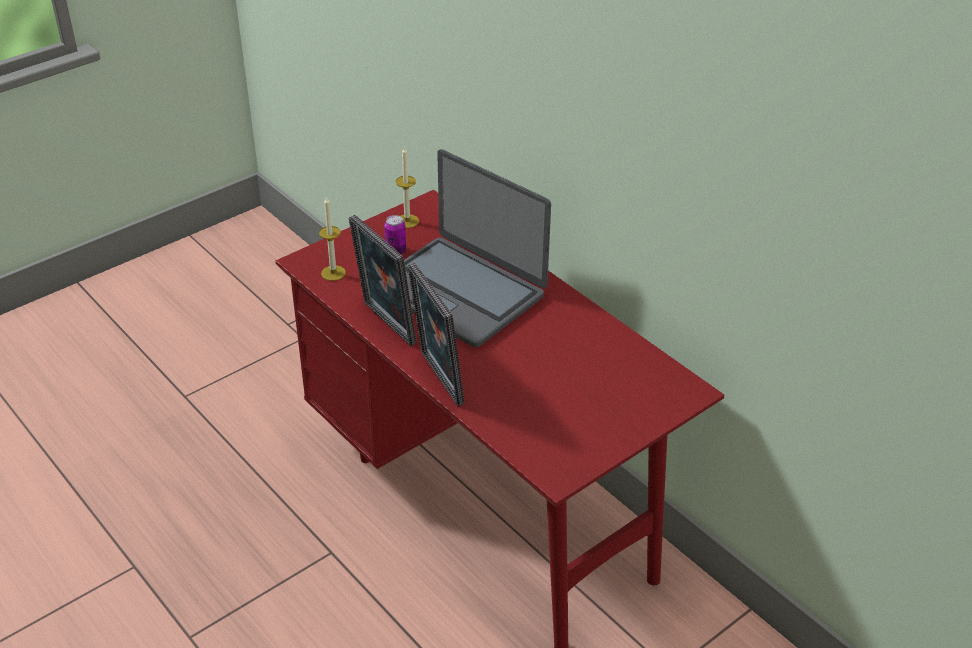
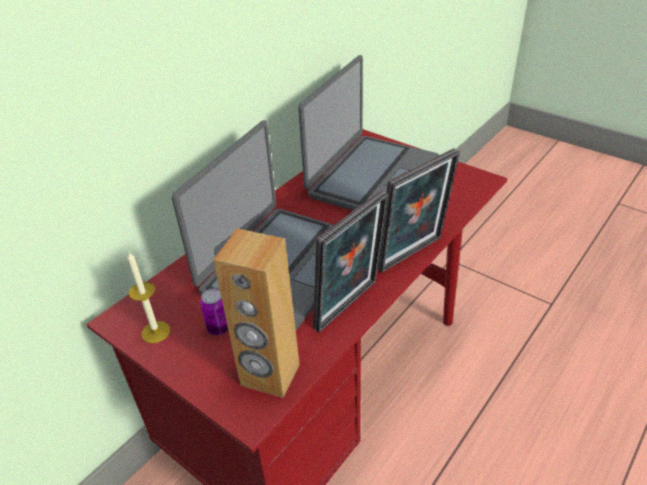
camera: 100 degrees left, 0 degrees up
candle [319,196,346,281] -> brown speaker [213,228,300,398]
none -> laptop [298,55,439,211]

